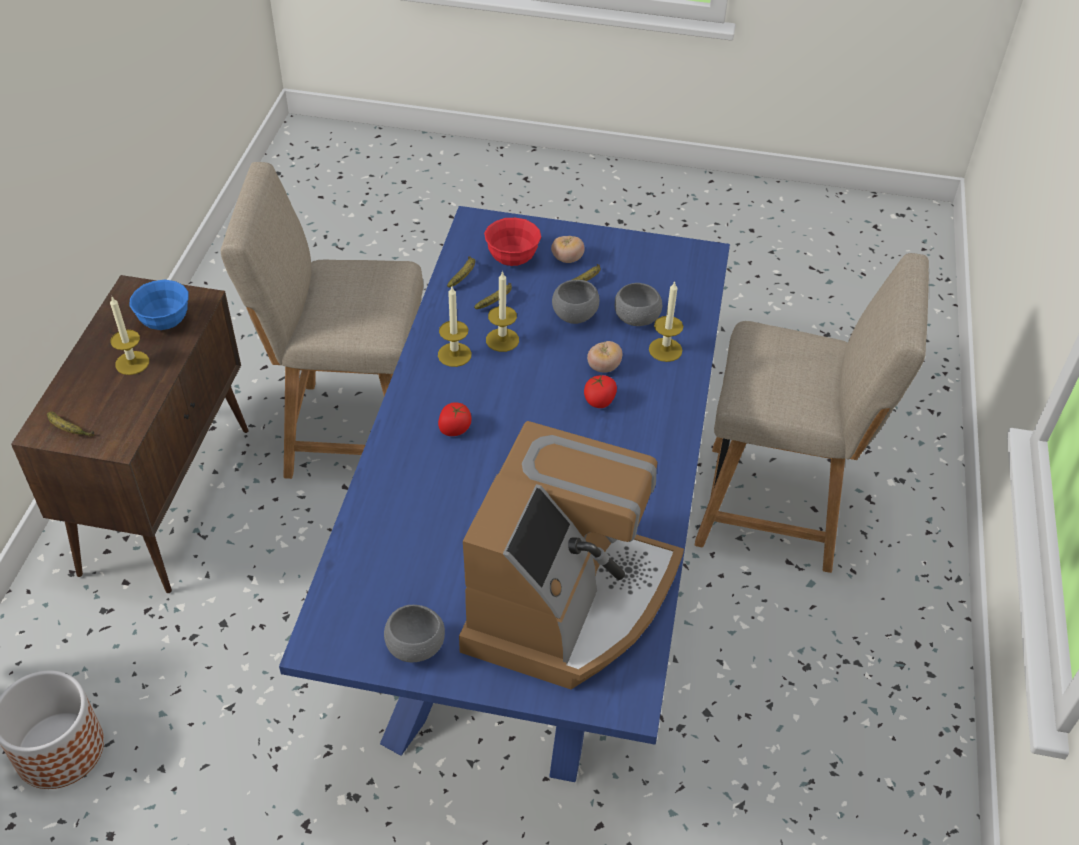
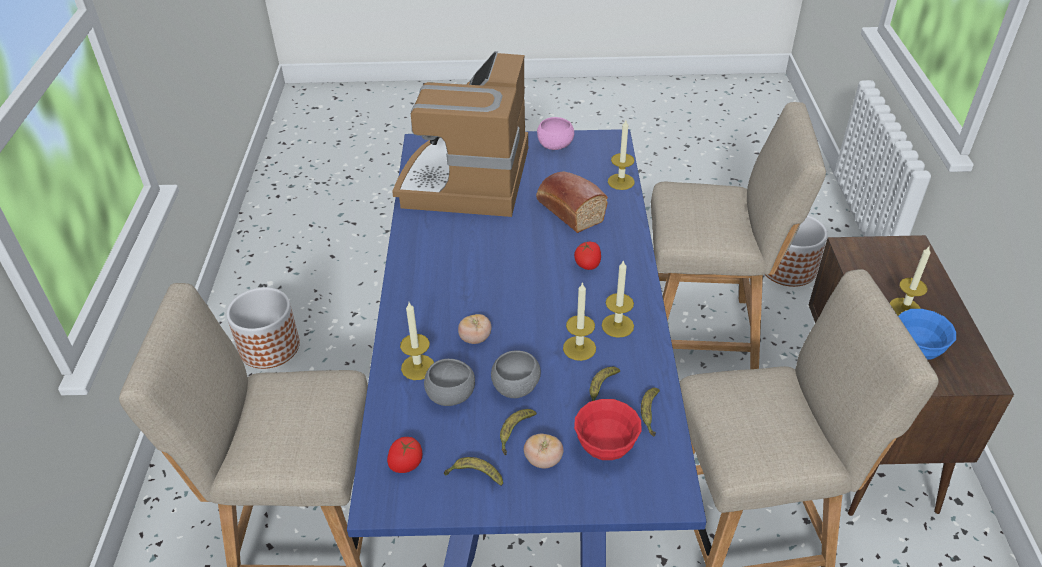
camera: 170 degrees right, 5 degrees down
banana [47,411,94,436] -> banana moved to [444,457,503,486]
grey bowl [384,605,445,662] -> pink bowl [537,117,574,150]
tomato [584,375,617,408] -> tomato moved to [387,437,423,473]
none -> planter [226,287,300,369]
none -> bread [536,172,608,233]
none -> candle [608,120,635,190]
none -> beige chair [651,102,826,369]

